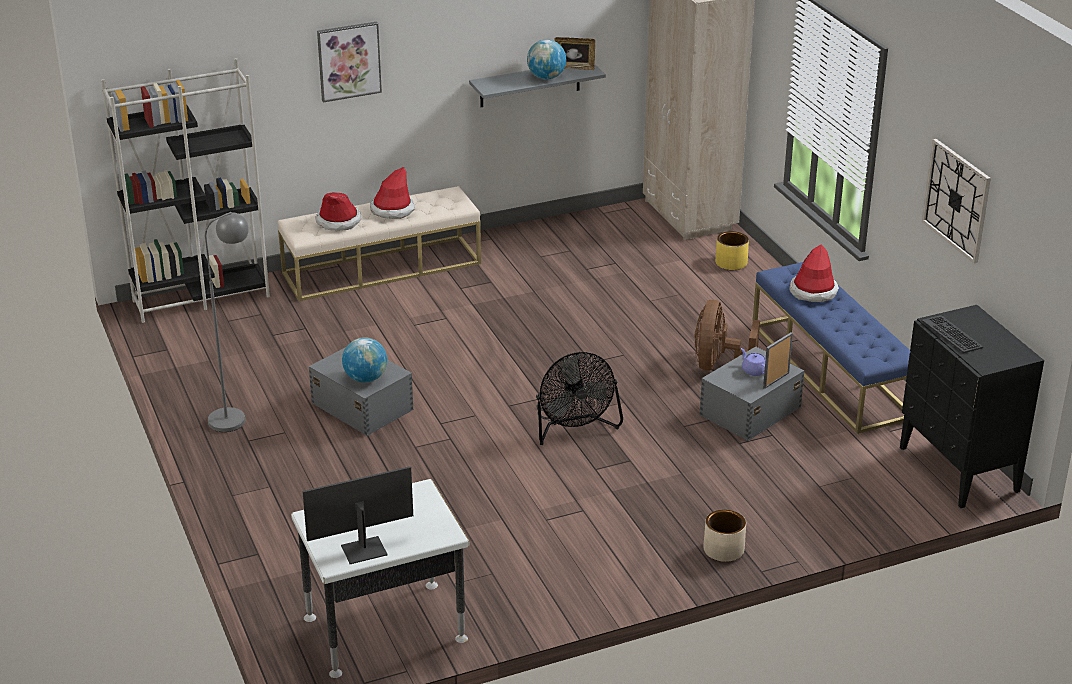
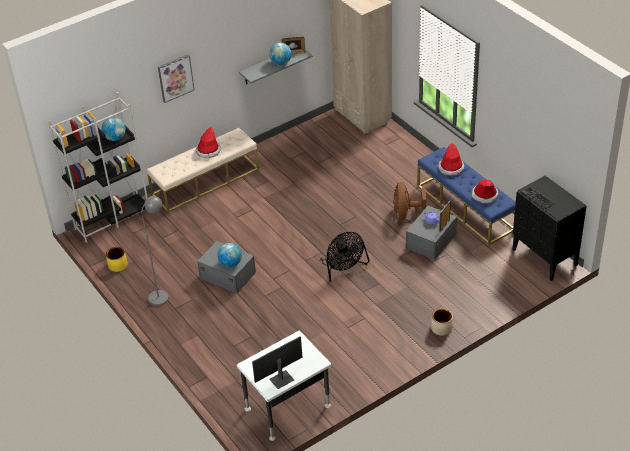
camera: 10 degrees left, 10 degrees up
hat [315,192,361,231] -> hat moved to [472,180,499,203]
yellow planter [715,231,749,270] -> yellow planter moved to [106,247,128,272]
wall clock [922,139,991,263] -> none
none -> globe [102,117,126,141]

